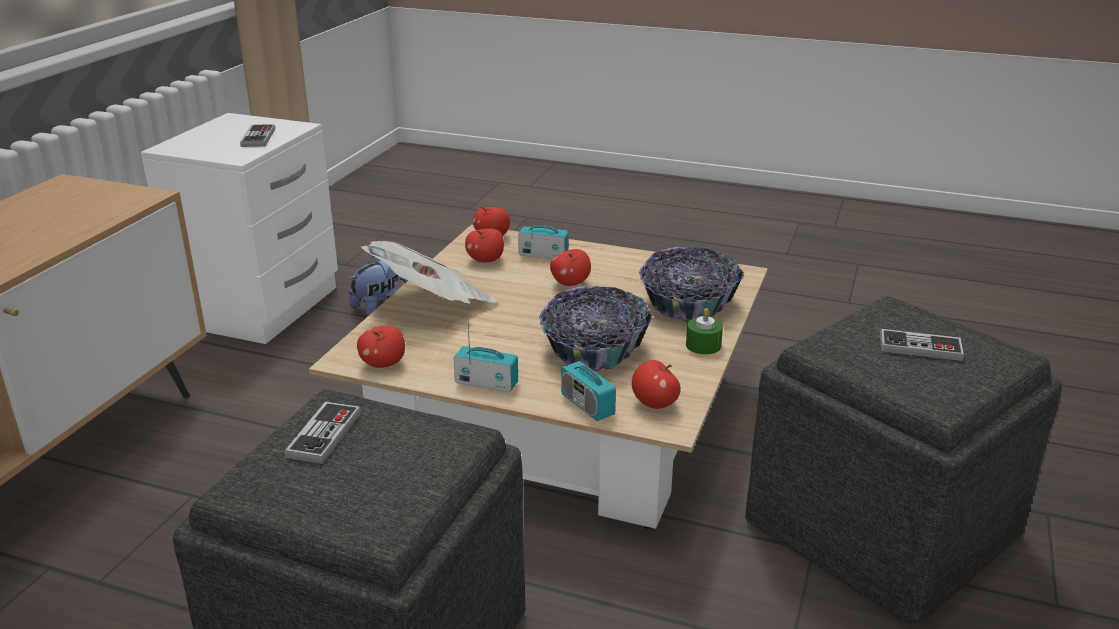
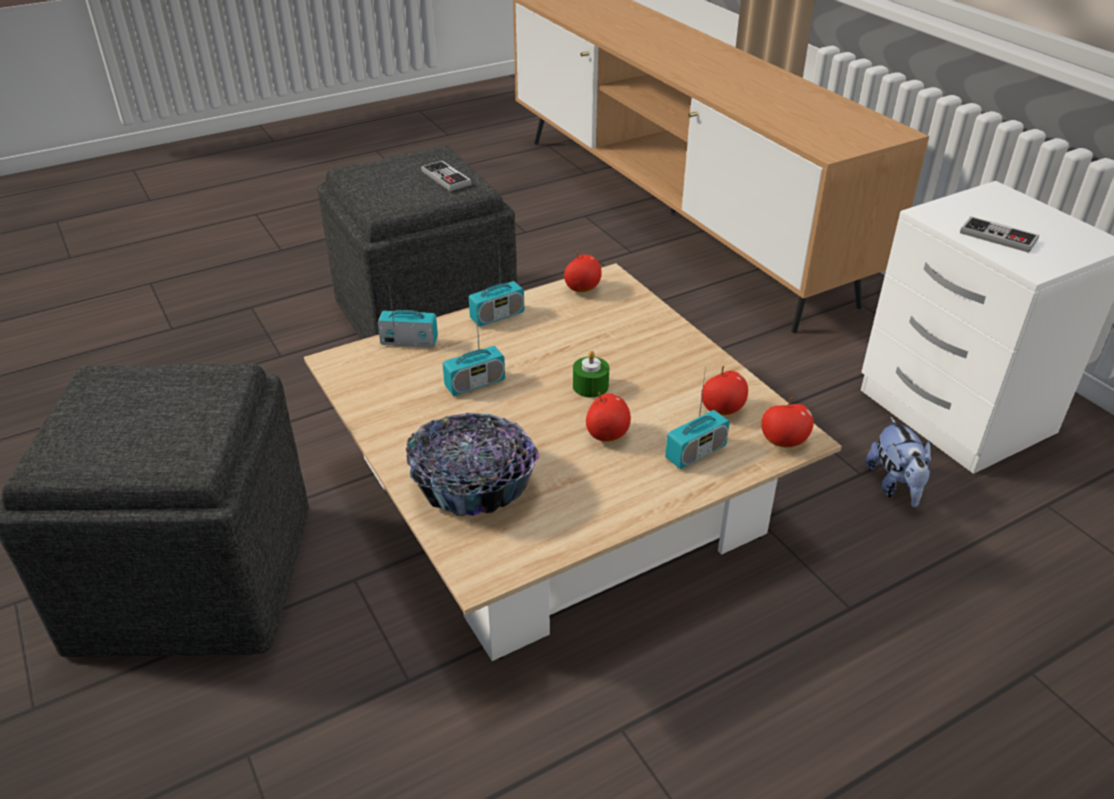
camera: 130 degrees right, 10 degrees up
newspaper [361,241,498,304] -> none
bowl [539,286,653,371] -> radio [443,306,505,396]
apple [632,360,681,409] -> none
green candle [686,308,723,354] -> green candle moved to [573,351,609,398]
game controller [880,329,964,361] -> none

